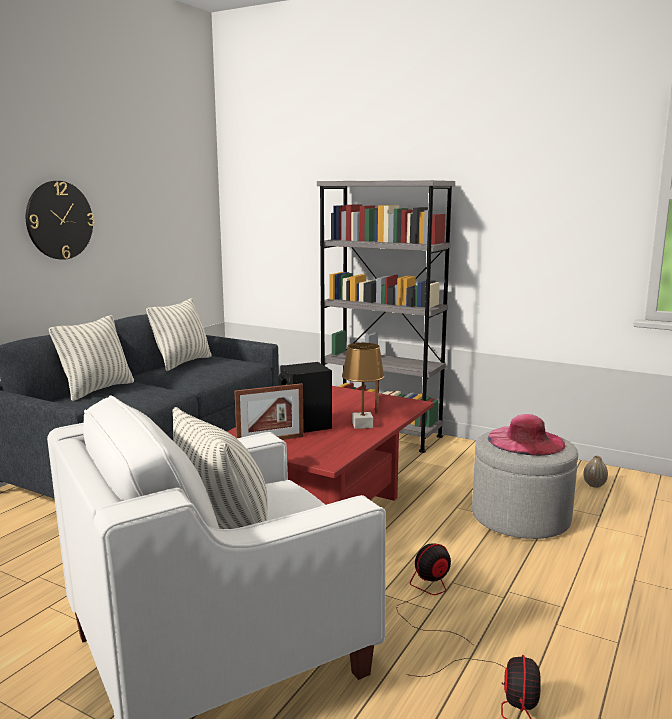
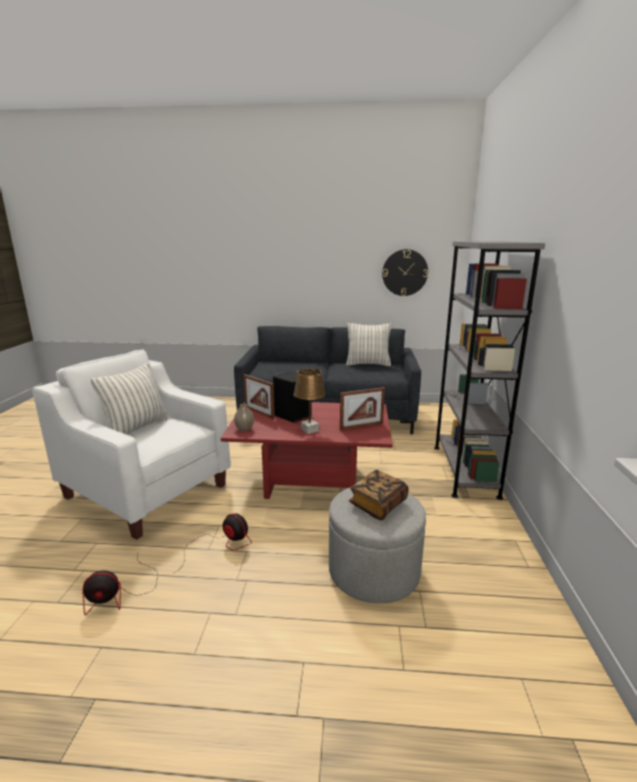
camera: 65 degrees right, 5 degrees up
wall clock [26,181,94,260] -> wall clock moved to [382,249,428,296]
pillow [49,315,134,401] -> none
pink hat [488,414,566,456] -> book [349,470,409,520]
vase [583,456,608,488] -> vase moved to [234,404,254,431]

